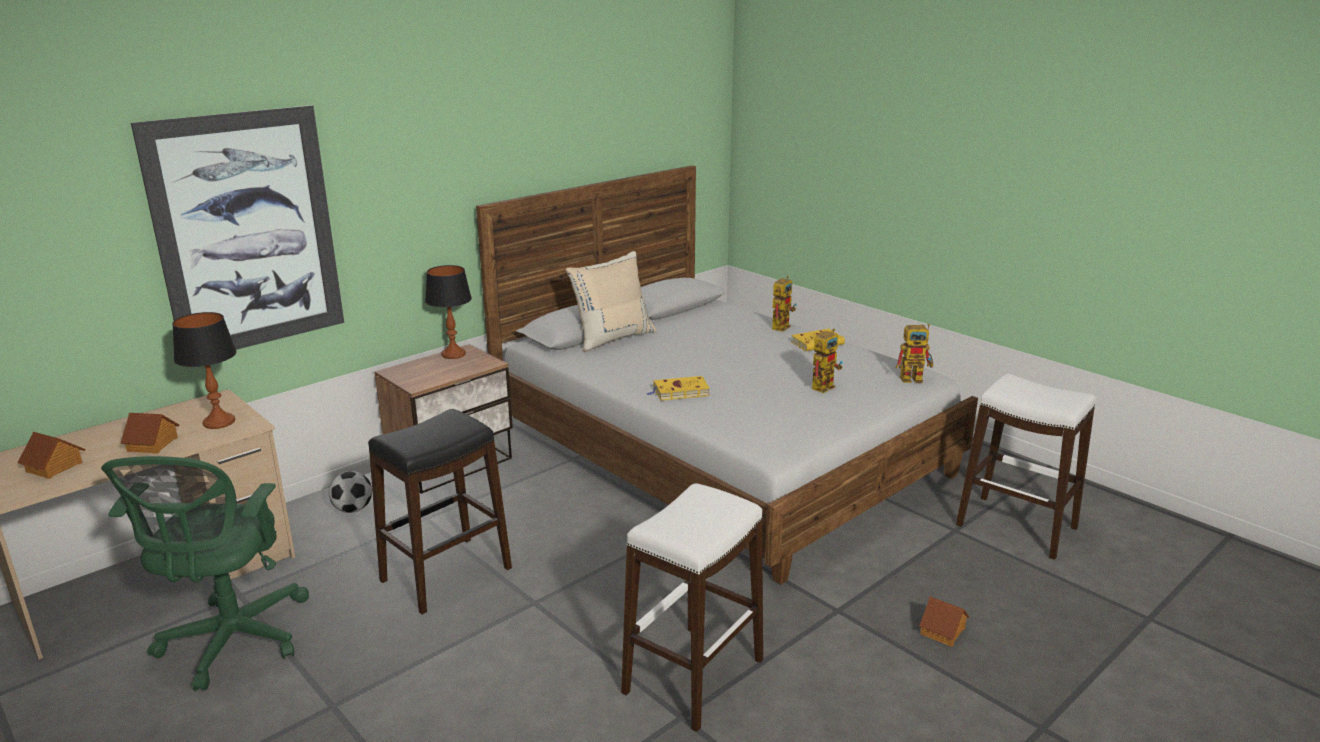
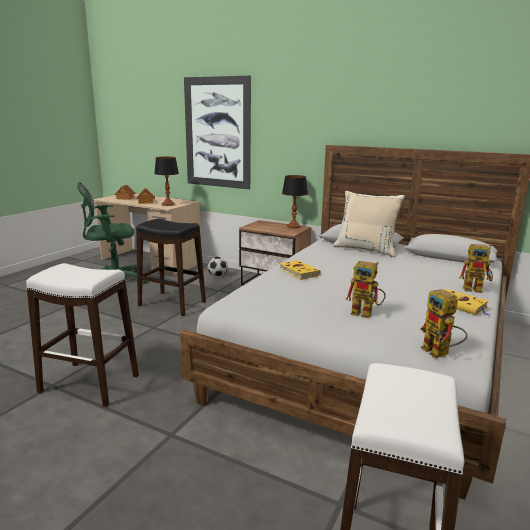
camera: 70 degrees right, 5 degrees down
toy house [919,597,969,647] -> none

